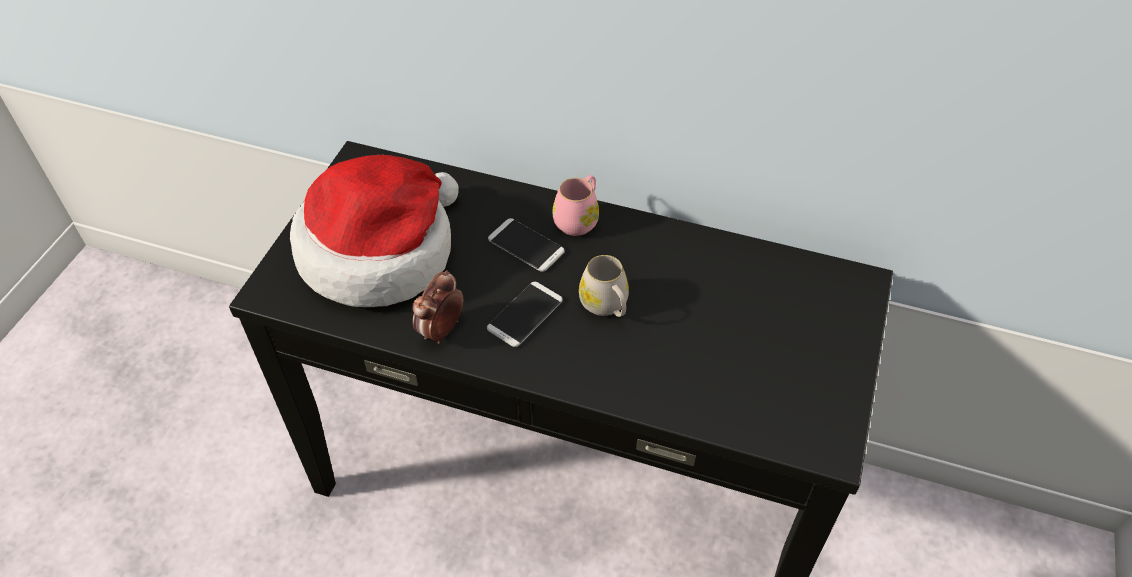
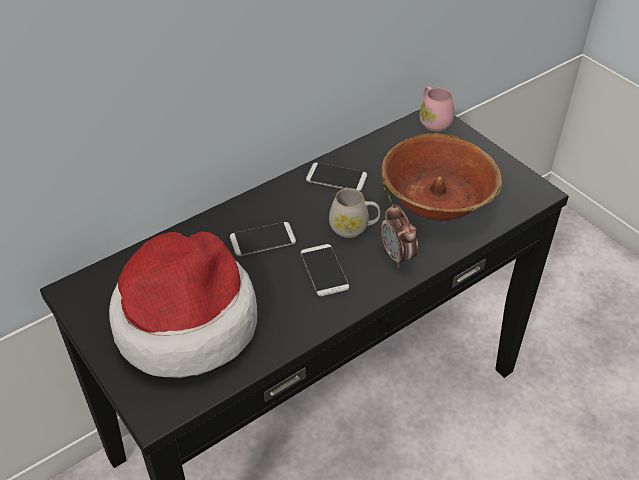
camera: 55 degrees left, 5 degrees down
alarm clock [412,270,463,344] -> alarm clock moved to [381,204,418,267]
pink mug [552,175,599,236] -> pink mug moved to [420,86,454,131]
none -> phone [306,163,367,191]
none -> bowl [381,133,502,225]

